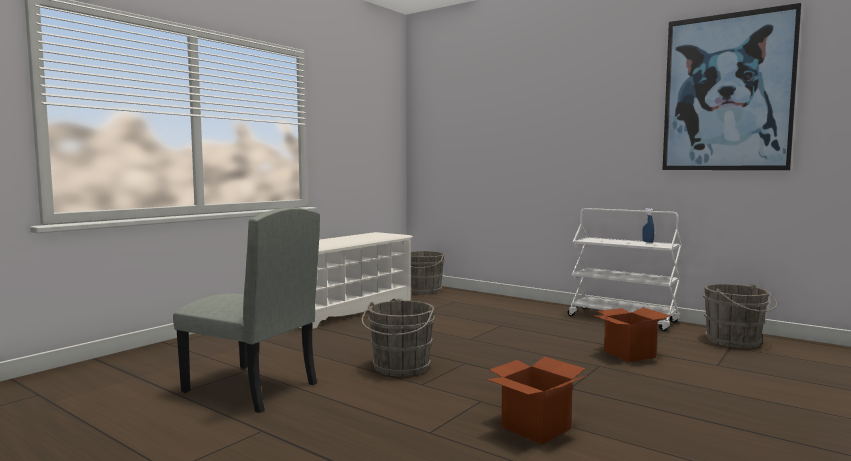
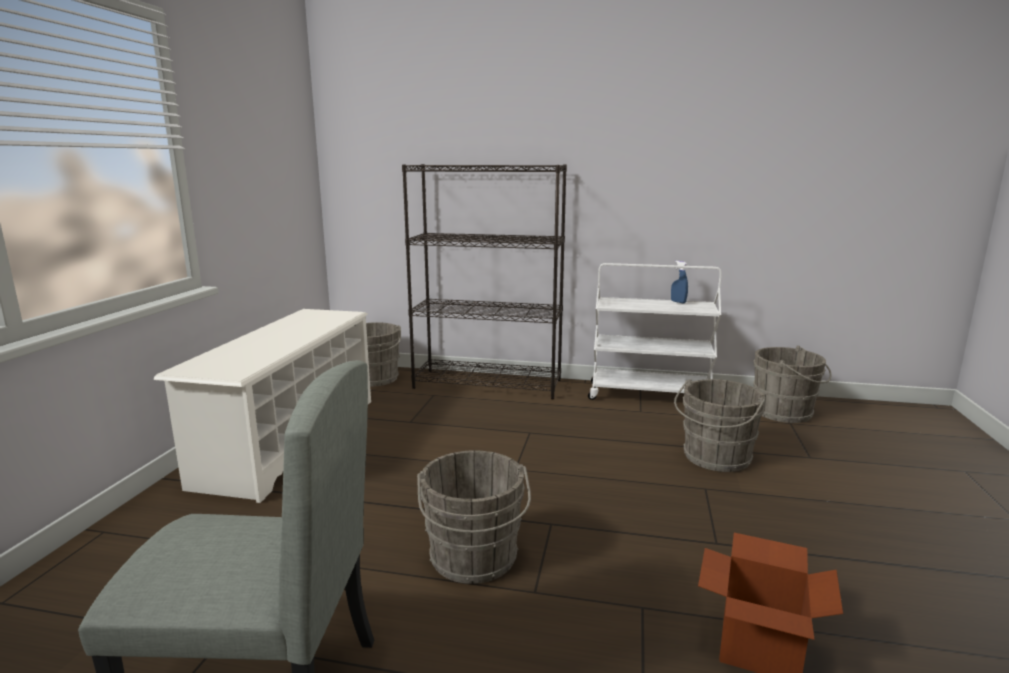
camera: 25 degrees left, 10 degrees up
cardboard box [593,307,670,362] -> grey bucket [674,379,765,472]
picture [662,3,801,170] -> none
none -> black bookcase [402,164,567,399]

